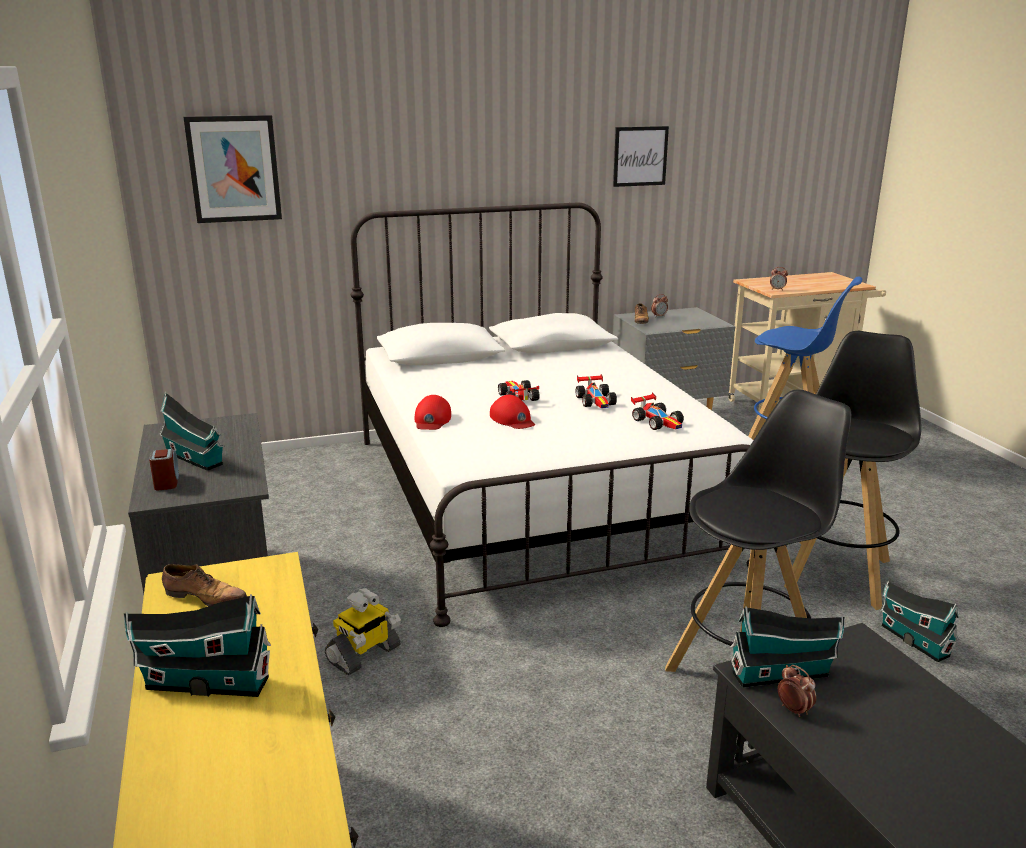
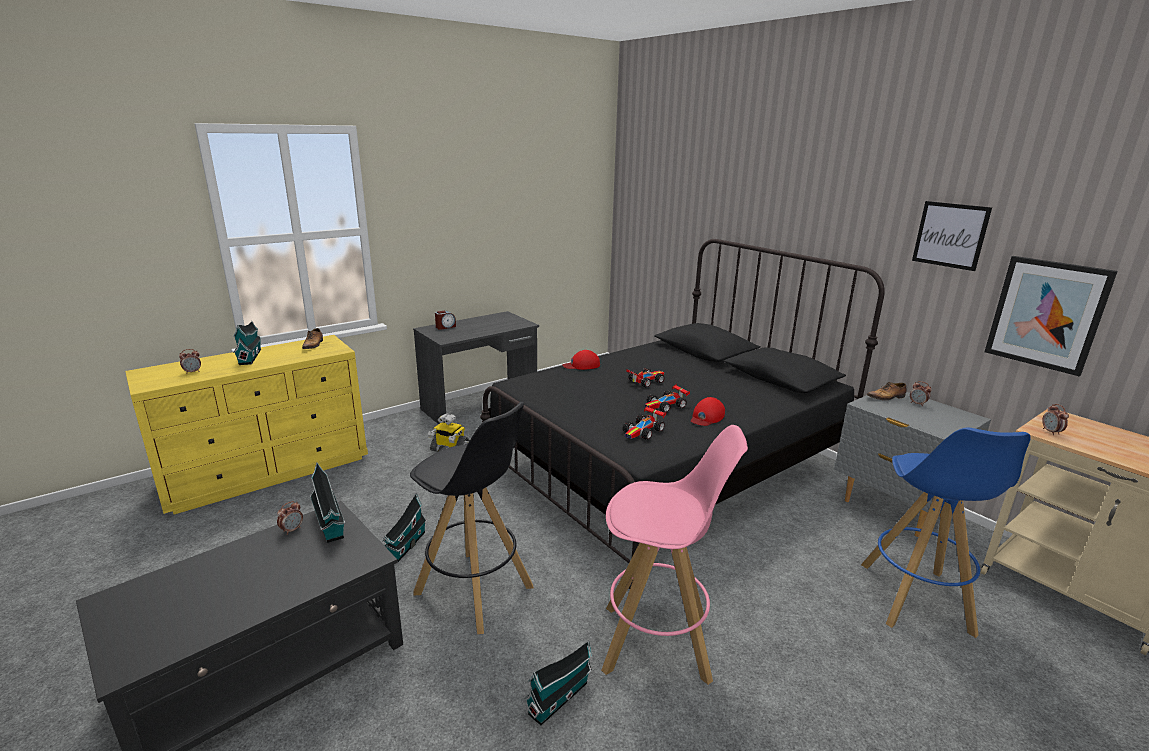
camera: 70 degrees right, 0 degrees up
toy house [159,392,225,471] -> toy house moved to [382,493,427,562]
picture [183,115,282,223] -> picture moved to [984,256,1118,376]
white bed [351,203,753,627] -> black bed [480,239,885,589]
red cap [490,395,535,429] -> red cap moved to [691,397,725,426]
black stool [784,331,921,610] -> pink stool [601,425,748,685]
none -> alarm clock [179,349,201,374]

